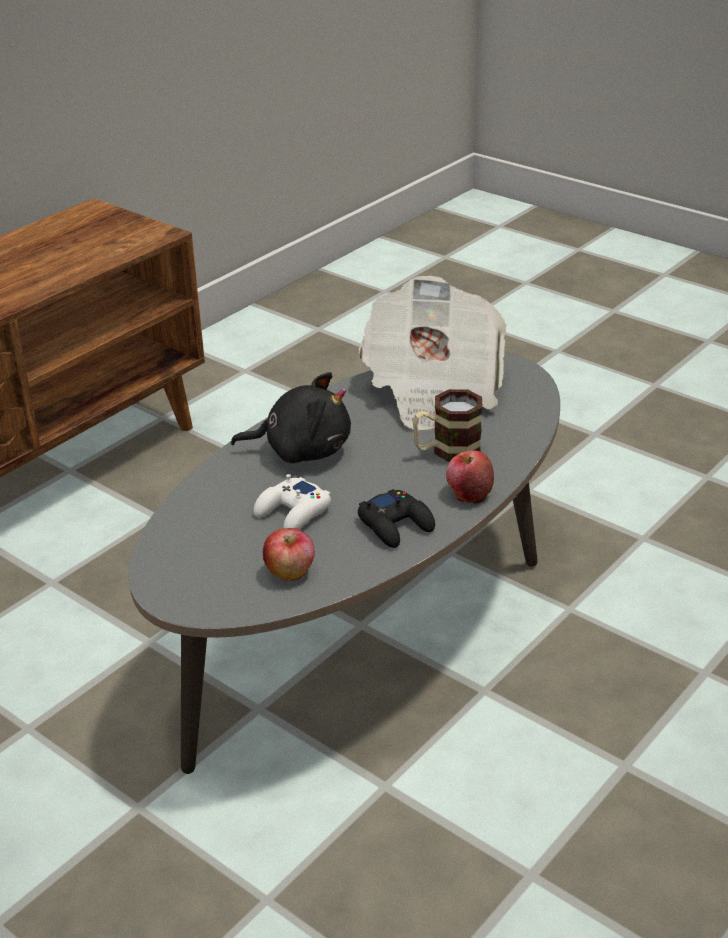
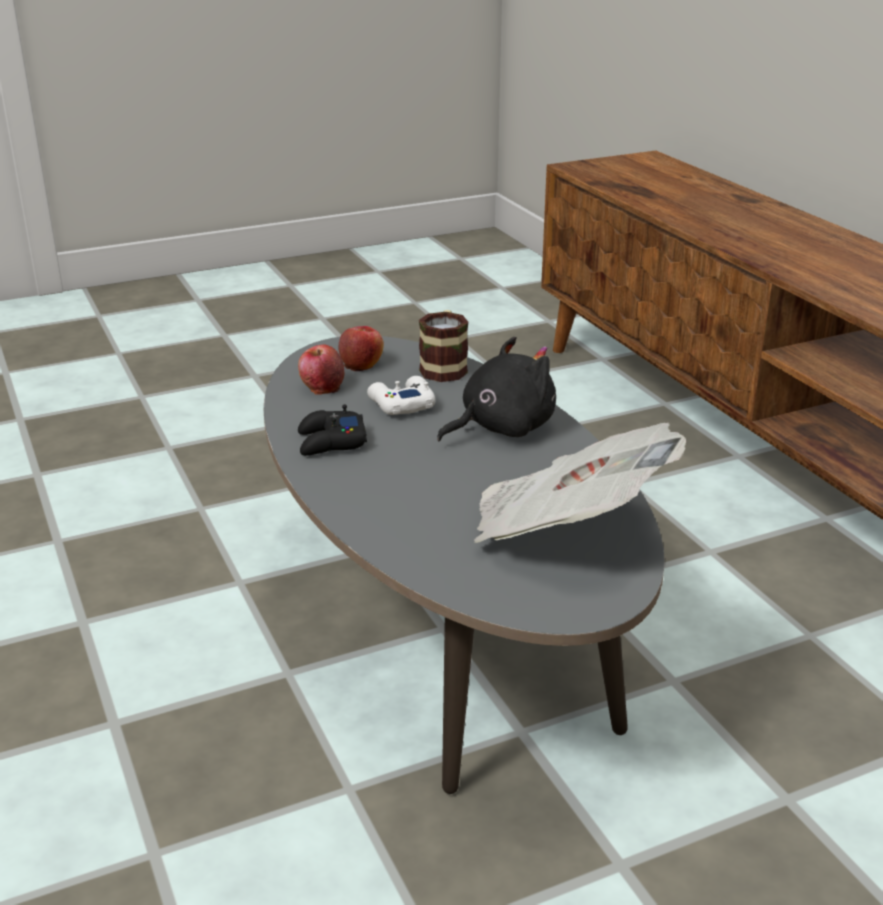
camera: 115 degrees right, 5 degrees down
black plush toy [231,372,351,463] -> black plush toy turned 150 degrees counterclockwise [437,337,556,441]
mug [413,389,483,462] -> mug moved to [419,310,468,382]
apple [446,450,494,504] -> apple moved to [339,326,384,371]

